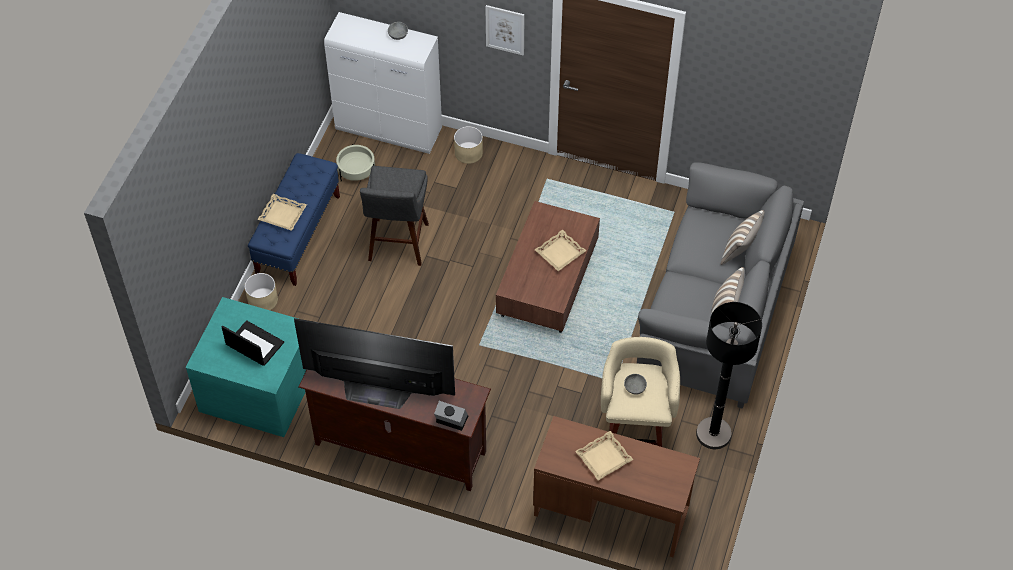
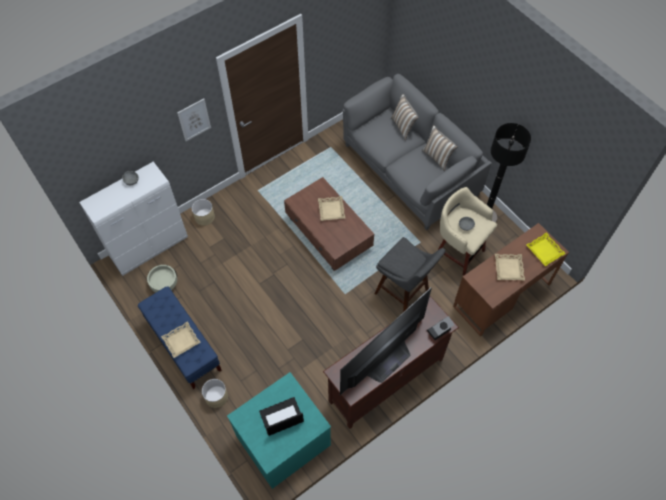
camera: 55 degrees left, 5 degrees up
grey stool [360,166,429,266] -> grey stool moved to [374,237,446,312]
none -> yellow tray [526,233,566,266]

